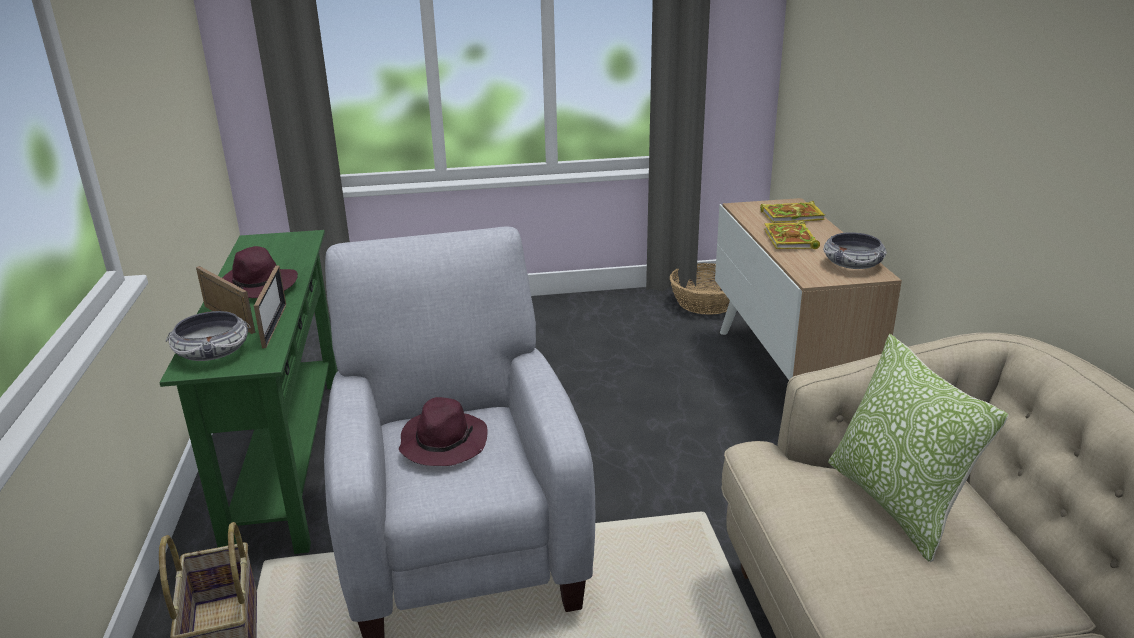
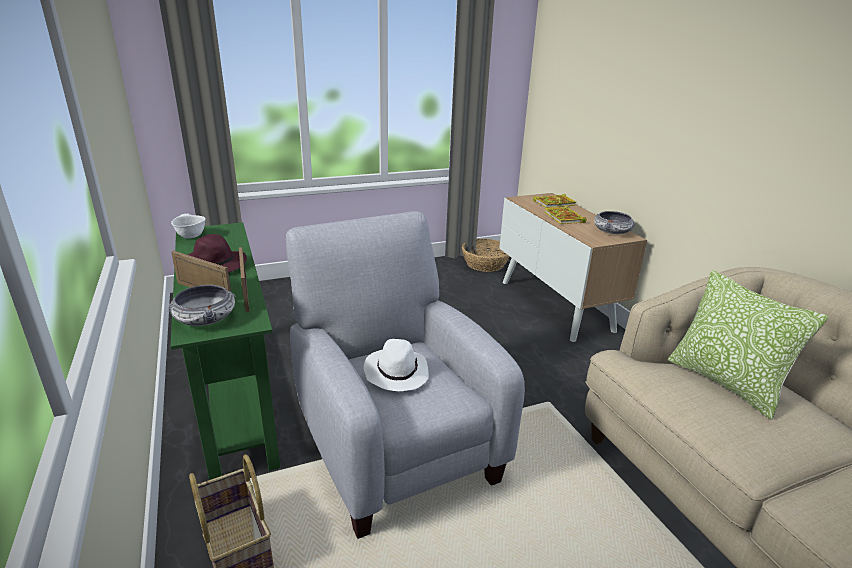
camera: 15 degrees left, 0 degrees up
purple hat [399,397,488,466] -> white hat [364,339,429,391]
none -> white bowl [171,214,206,239]

